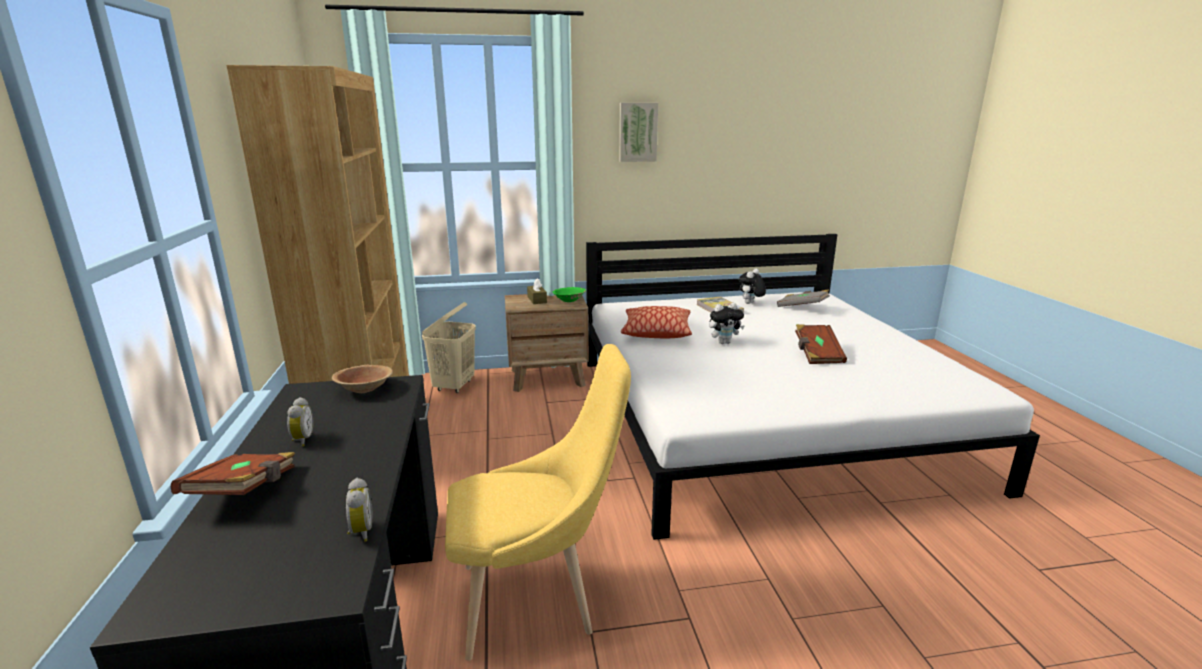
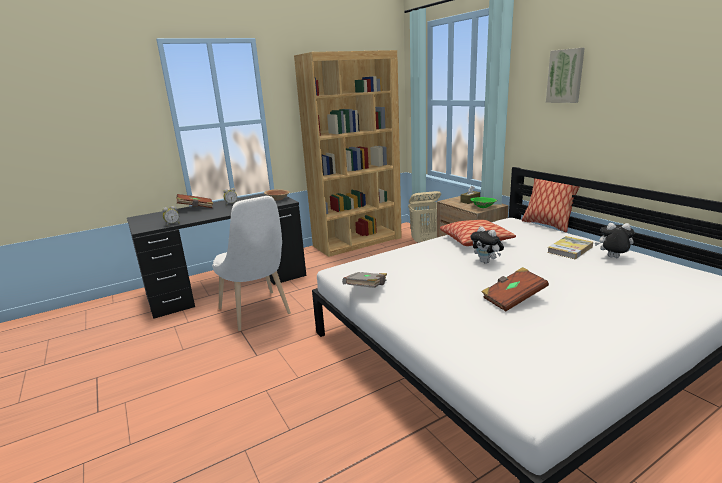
camera: 70 degrees right, 0 degrees up
yellow chair [445,344,631,661] -> white chair [212,196,291,331]
grey book [777,289,830,307] -> grey book moved to [342,272,387,288]
none -> pillow [522,178,579,232]

